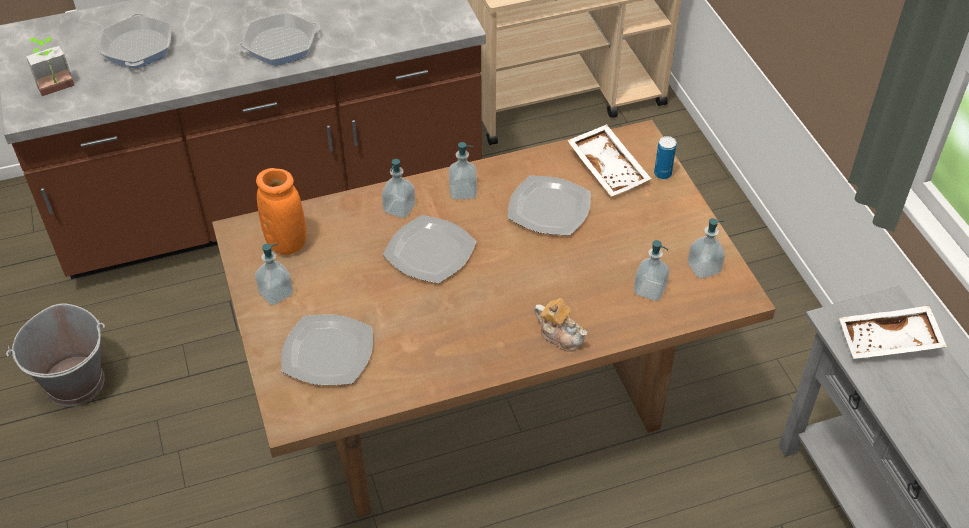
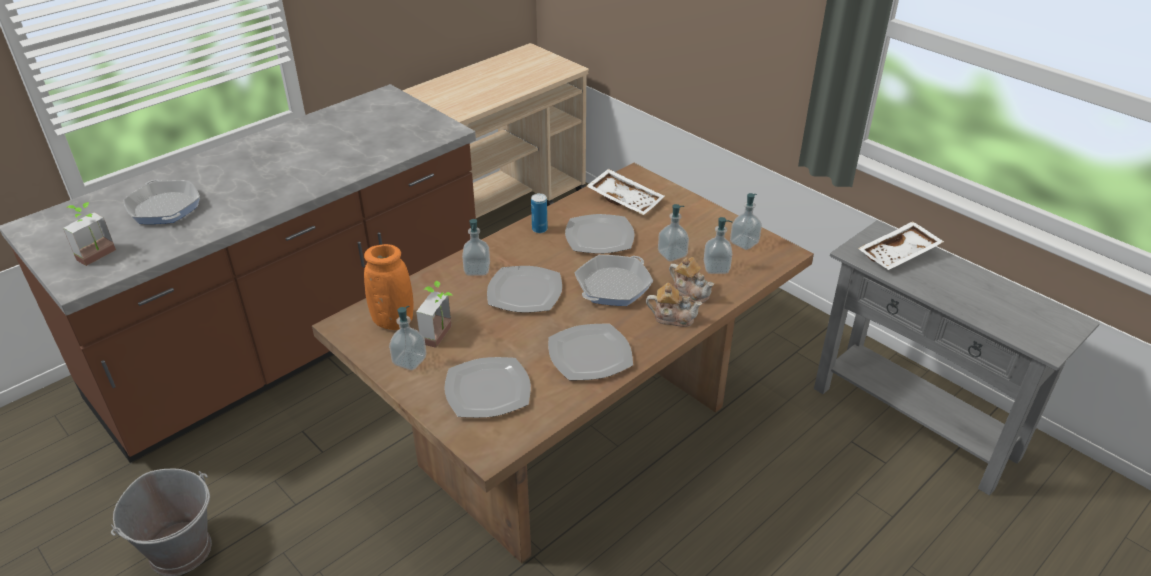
camera: 25 degrees left, 10 degrees down
frying pan [237,12,320,66] -> frying pan moved to [575,255,653,306]
soap dispenser [449,142,477,200] -> soap dispenser moved to [658,204,689,261]
can [654,136,676,179] -> can moved to [531,193,548,233]
none -> potted plant [416,281,453,348]
none -> plate [548,324,633,380]
none -> teapot [669,257,714,303]

